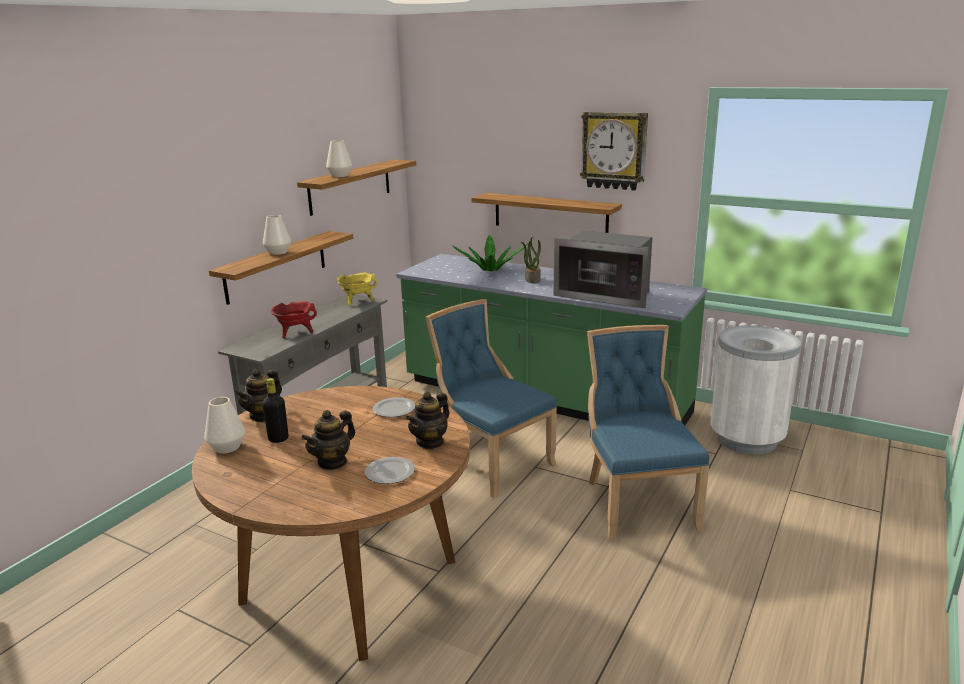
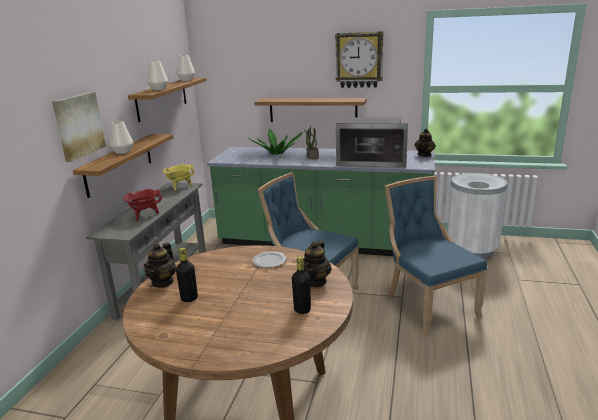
camera: 15 degrees left, 0 degrees up
white vase [204,397,245,453] -> white vase moved to [177,55,195,81]
teapot [302,410,355,470] -> teapot moved to [415,128,436,157]
plate [365,457,415,484] -> black bottle [292,256,311,314]
none -> picture [52,92,106,162]

